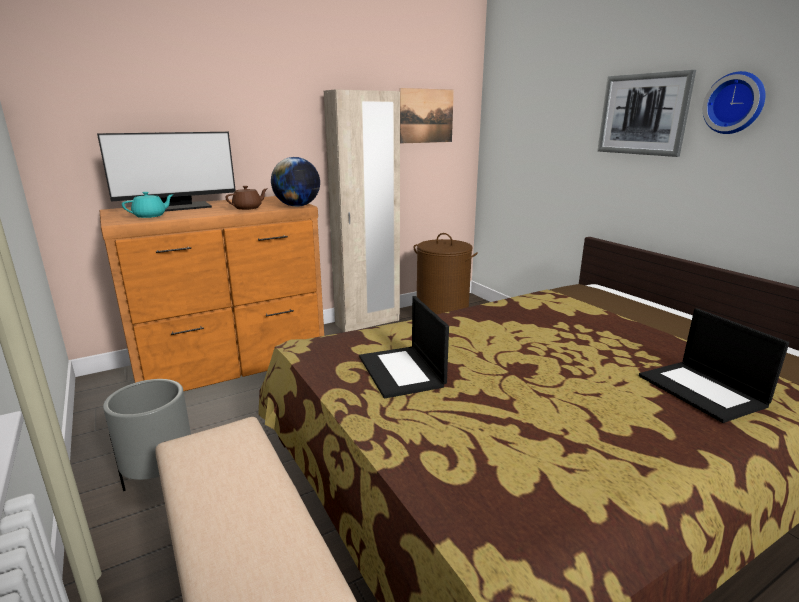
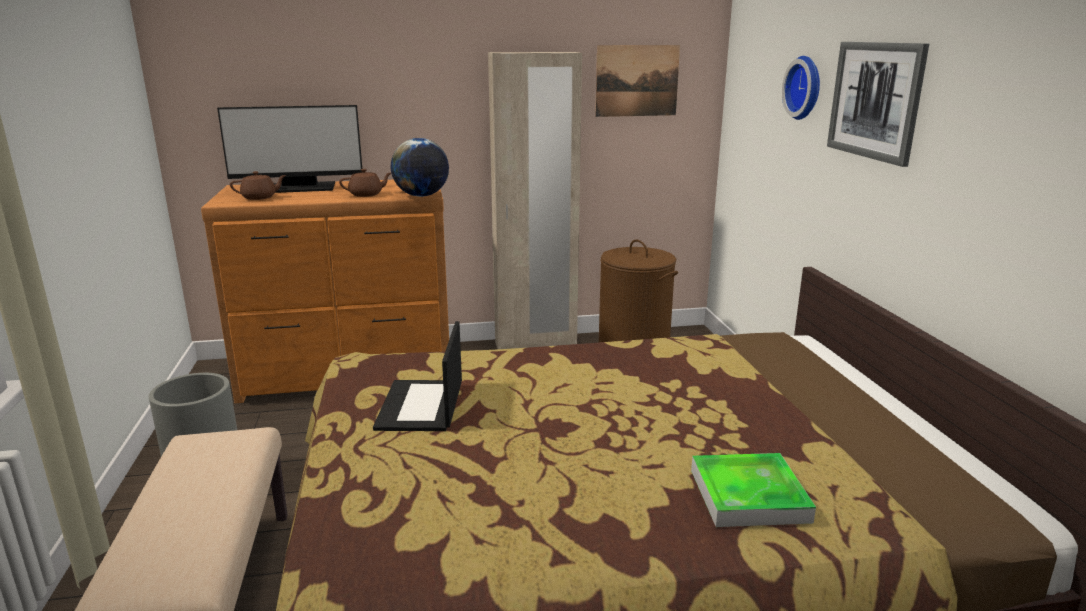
camera: 20 degrees right, 0 degrees up
turquoise teapot [122,192,174,218] -> brown teapot [230,171,286,200]
laptop [639,308,789,423] -> tray [691,453,816,527]
wall clock [703,71,766,134] -> wall clock moved to [782,56,820,120]

